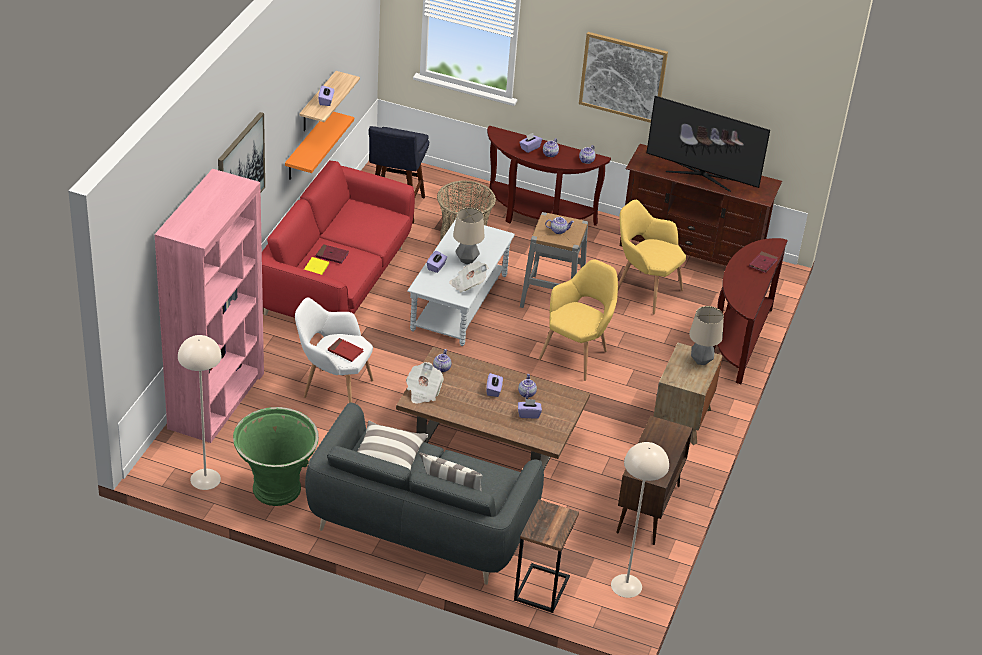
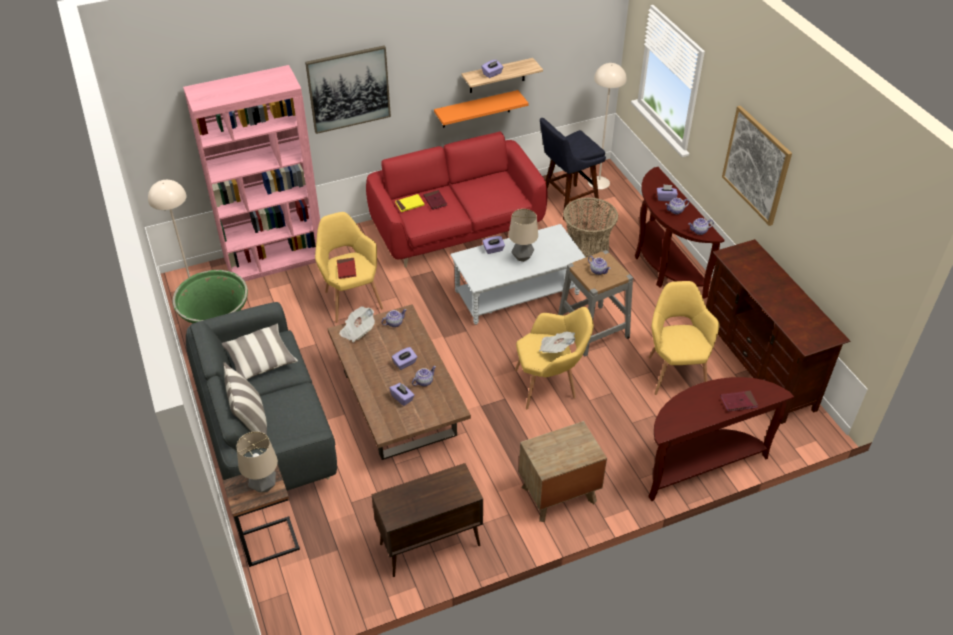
camera: 50 degrees right, 5 degrees up
white armchair [295,298,373,403] -> yellow armchair [315,212,383,323]
newspaper [450,261,488,293] -> newspaper moved to [539,331,575,353]
beige floor lamp [611,442,669,598] -> beige floor lamp moved to [588,63,627,189]
television [647,96,770,192] -> none
table lamp [689,306,724,365] -> table lamp moved to [237,431,278,492]

